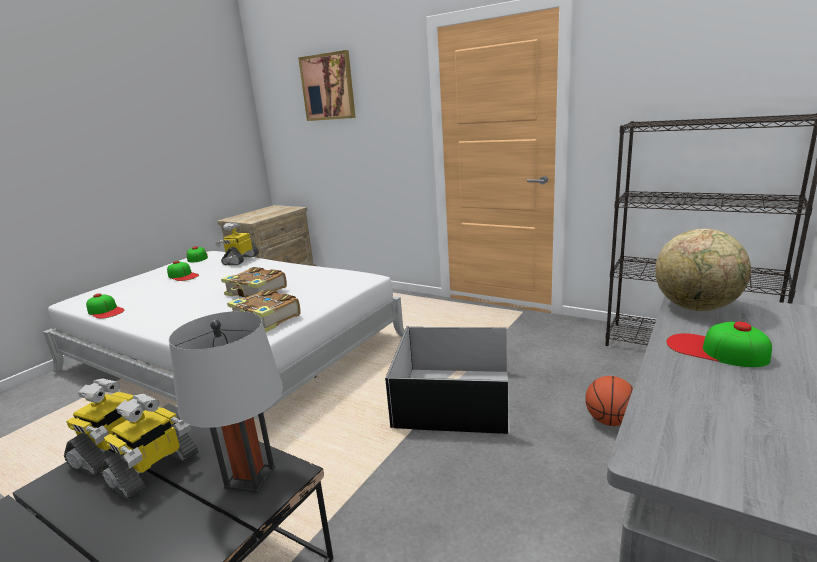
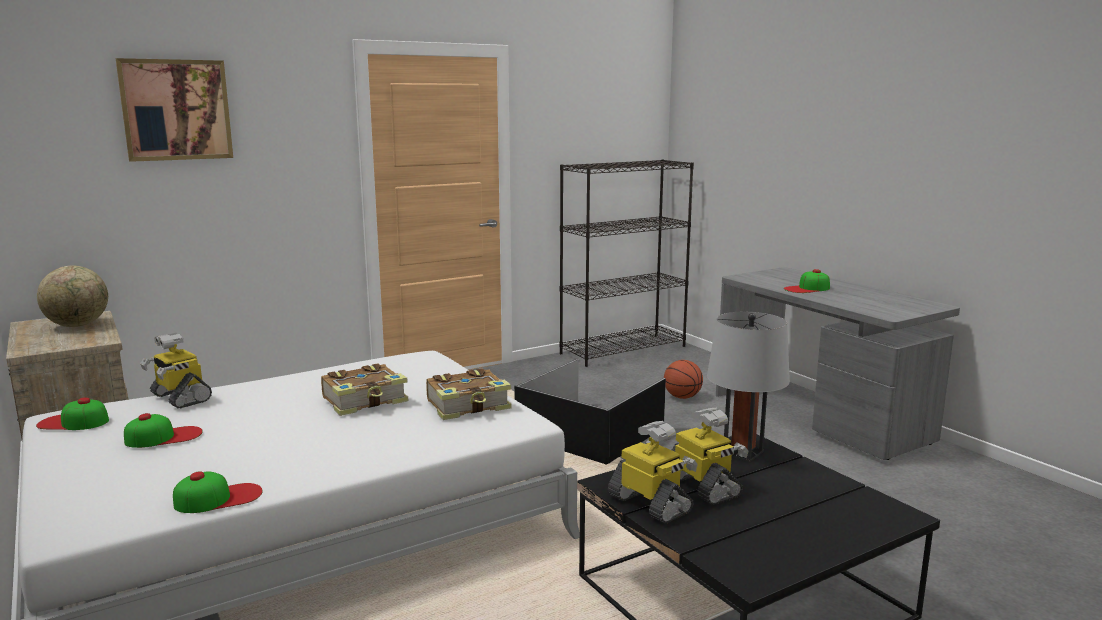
camera: 65 degrees left, 5 degrees down
globe [655,229,751,311] -> globe moved to [37,265,108,327]

